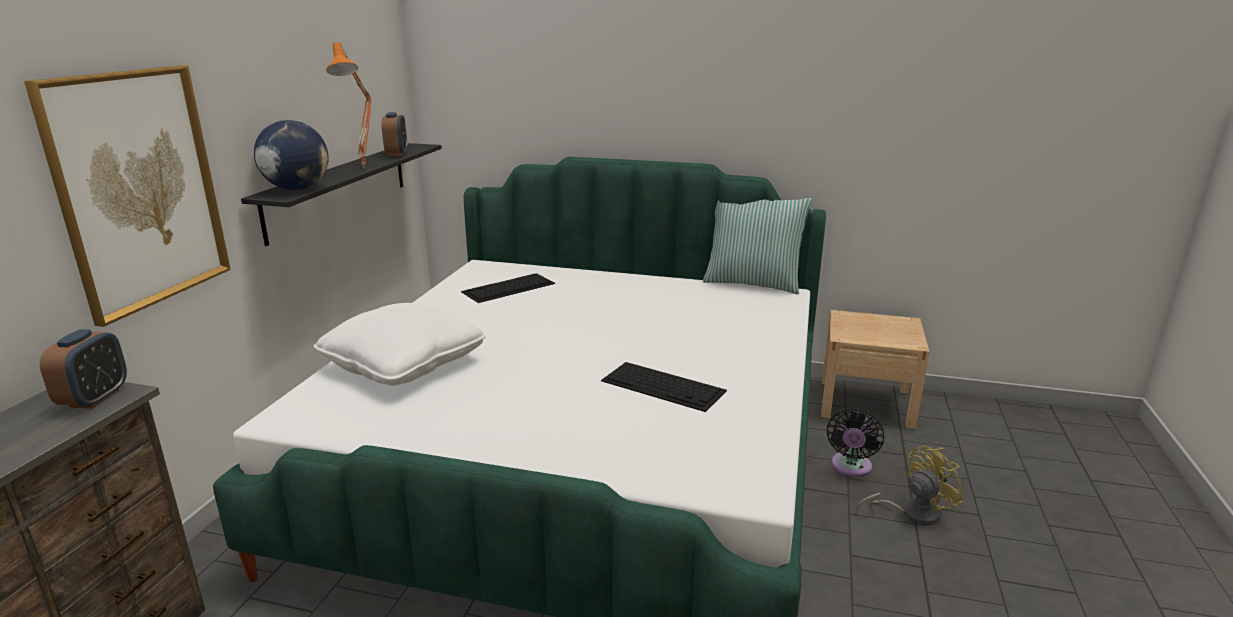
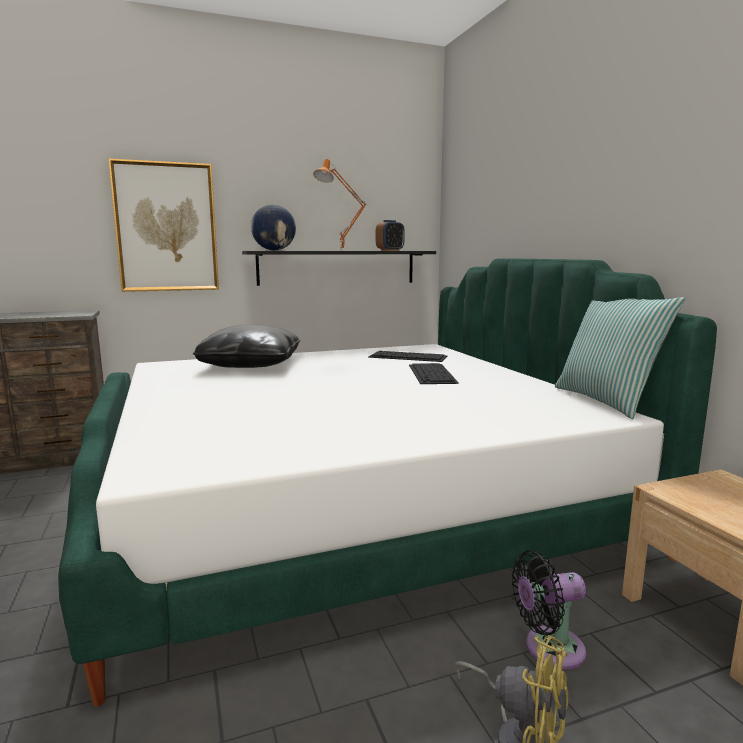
camera: 55 degrees right, 10 degrees down
alarm clock [40,329,127,409] -> none
white pillow [314,303,486,386] -> black pillow [193,324,300,368]
keyboard [601,362,727,412] -> keyboard moved to [409,363,459,384]

